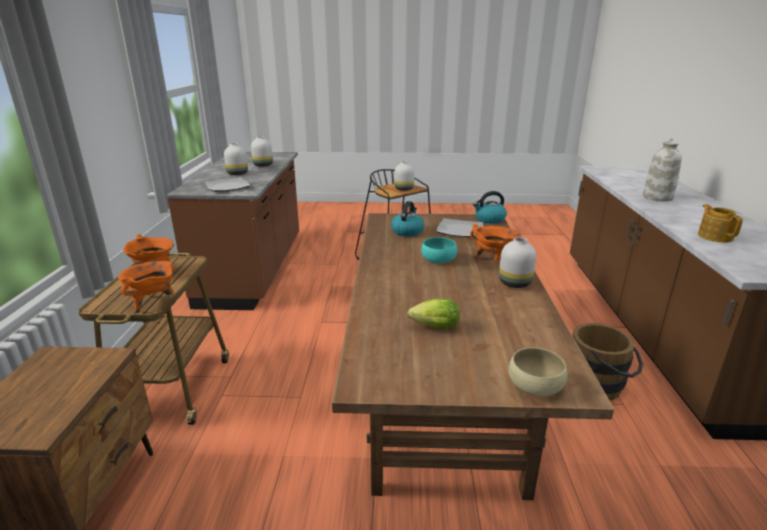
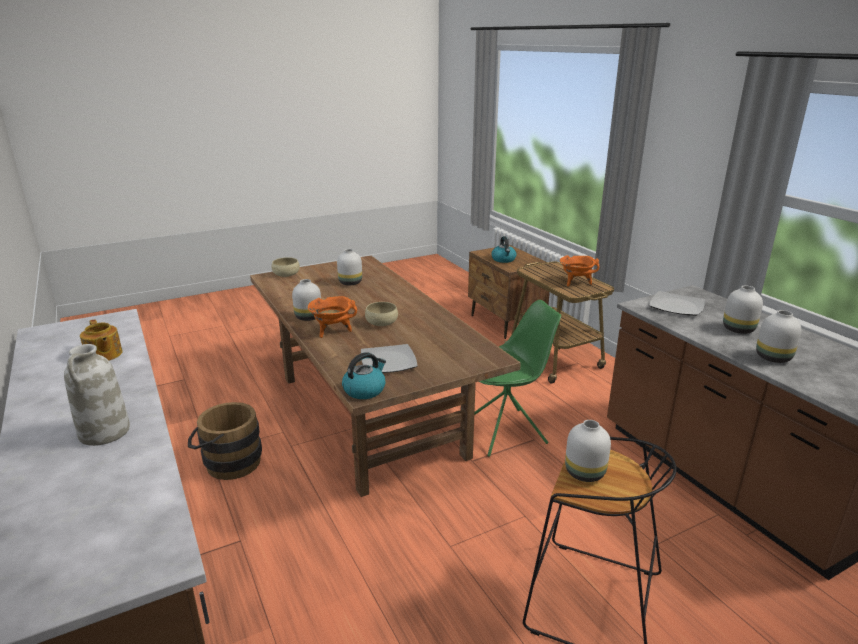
camera: 150 degrees right, 0 degrees up
orange cooking pot [118,261,174,313] -> none
kettle [391,201,424,237] -> kettle moved to [491,236,517,263]
lettuce [408,299,460,328] -> white vase [337,249,362,285]
turquoise bowl [421,237,457,263] -> beige bowl [365,302,398,326]
none -> green chair [474,300,561,457]

